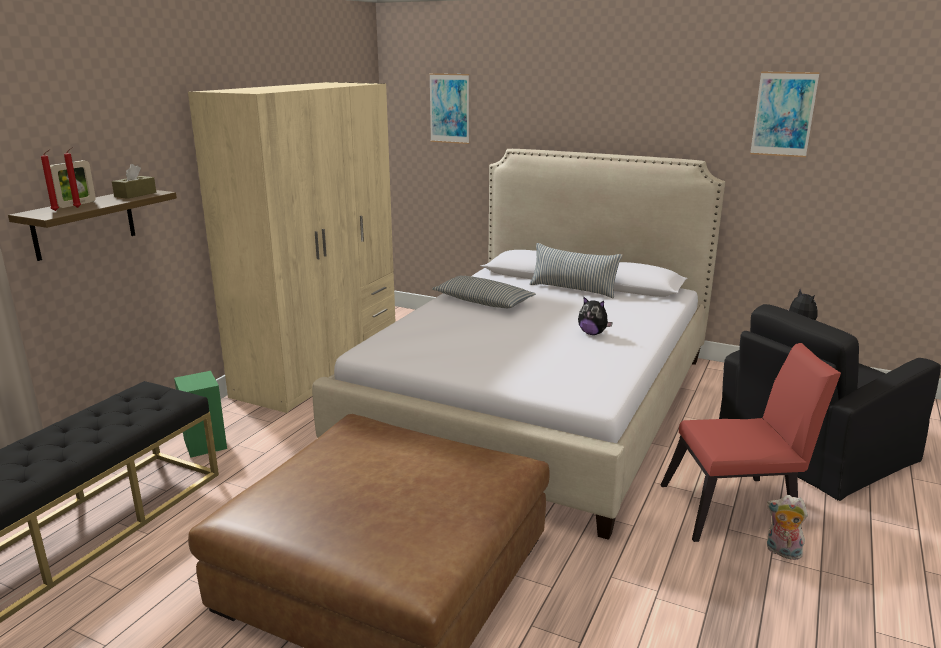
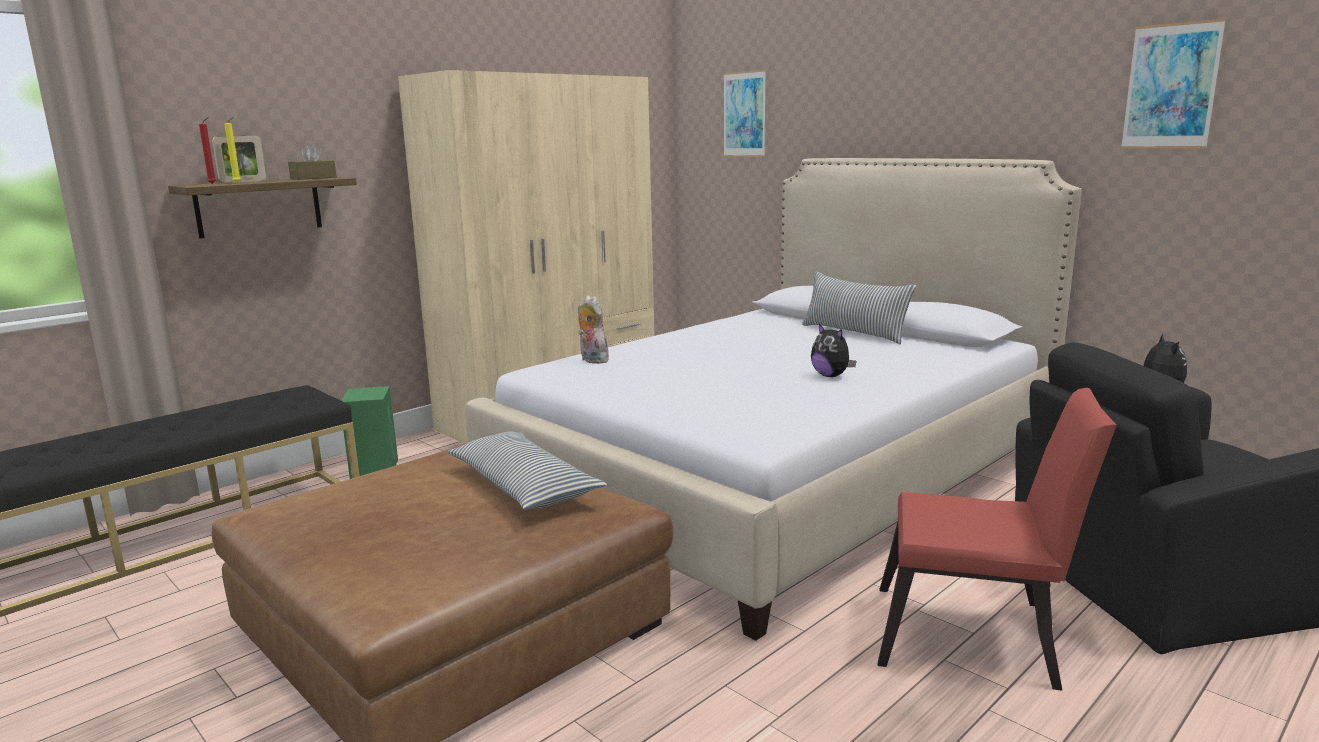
camera: 20 degrees right, 5 degrees down
red candle [64,147,81,208] -> yellow candle [225,117,241,183]
pillow [432,276,536,308] -> pillow moved to [448,431,607,510]
plush toy [767,495,808,561] -> plush toy moved to [578,295,609,364]

